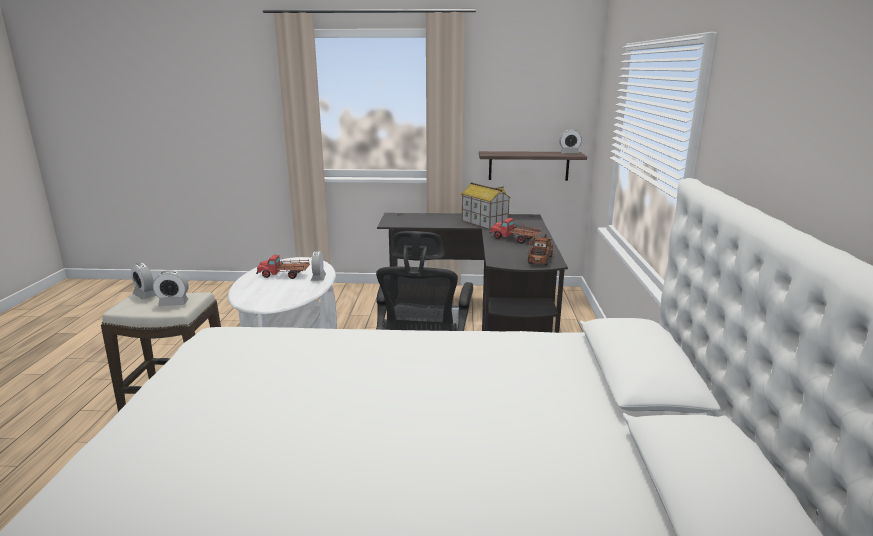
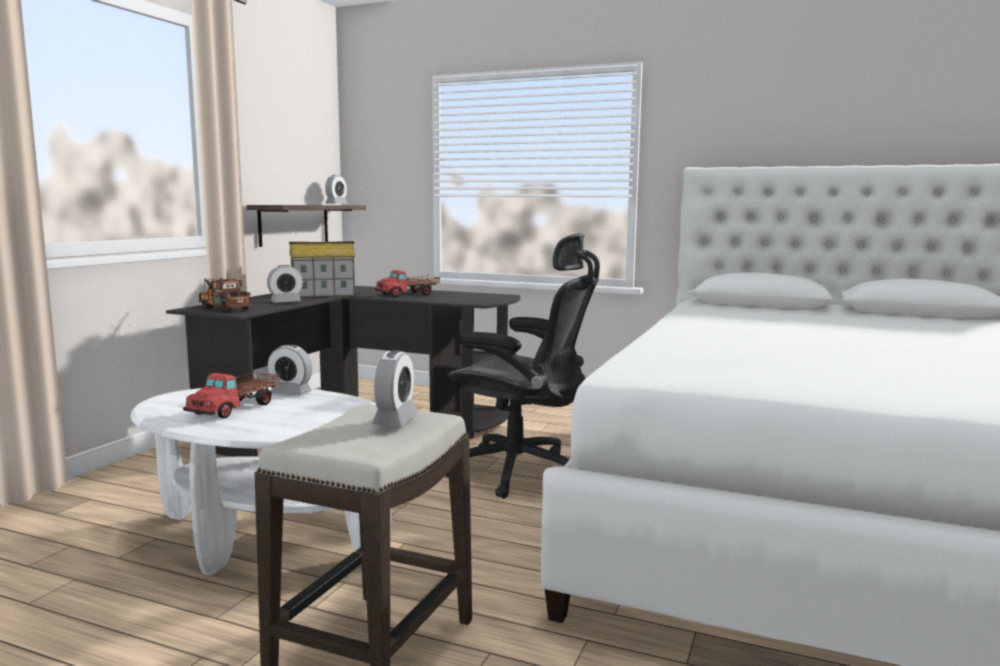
camera: 70 degrees left, 10 degrees down
alarm clock [131,263,156,299] -> alarm clock moved to [267,265,303,303]
toy truck [528,233,553,265] -> toy truck moved to [199,278,250,312]

